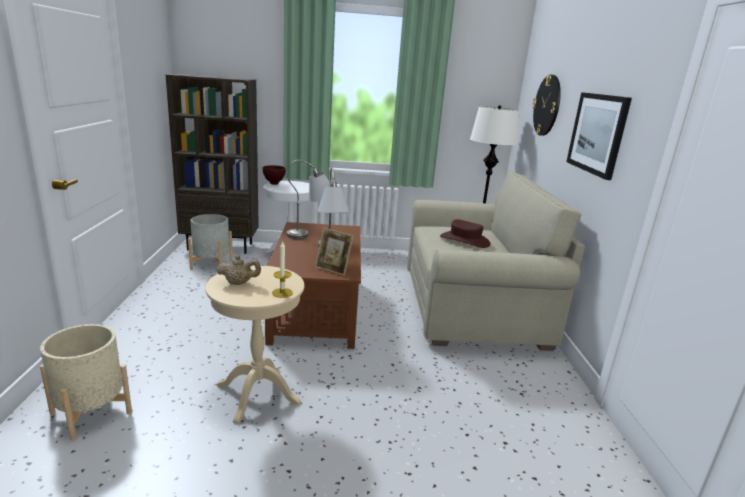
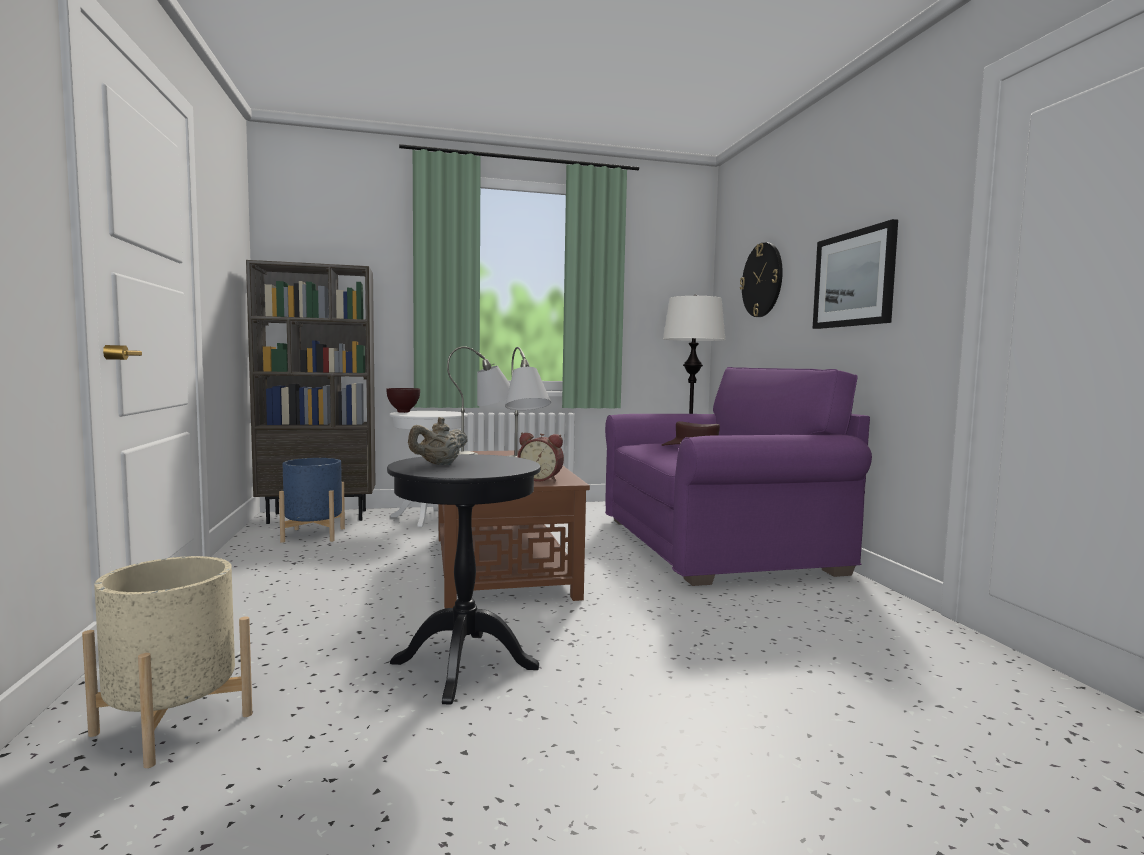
camera: 10 degrees left, 15 degrees down
grey planter [188,214,233,270] -> blue planter [279,458,345,543]
beige side table [205,266,304,424] -> black side table [387,454,541,705]
beige teapot [217,255,261,285] -> beige teapot turned 150 degrees clockwise [408,417,468,465]
candle [272,242,293,298] -> none
picture frame [315,228,354,276] -> alarm clock [518,433,564,482]
beige sofa [407,171,585,351] -> purple sofa [605,367,872,586]

